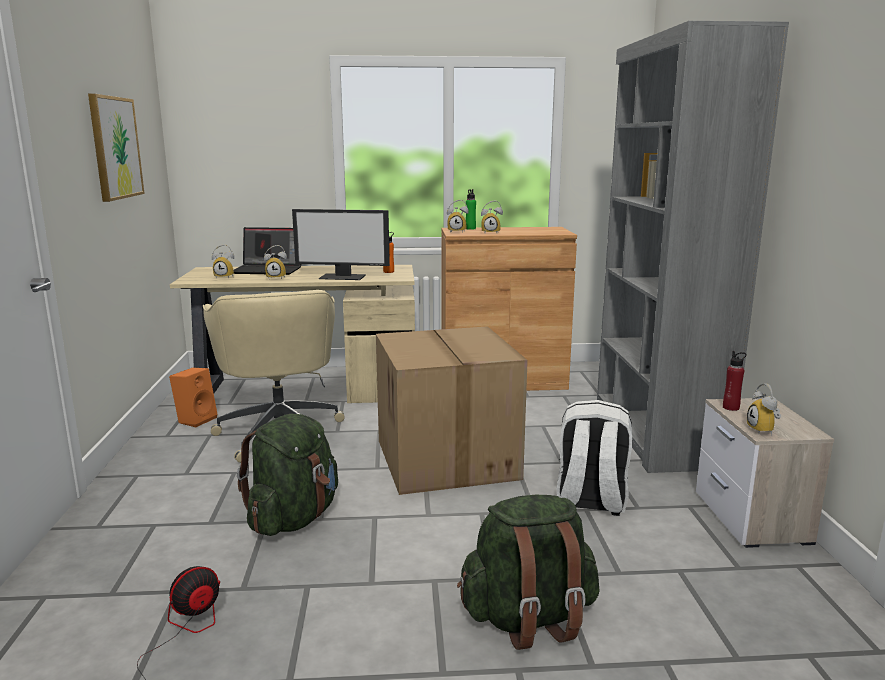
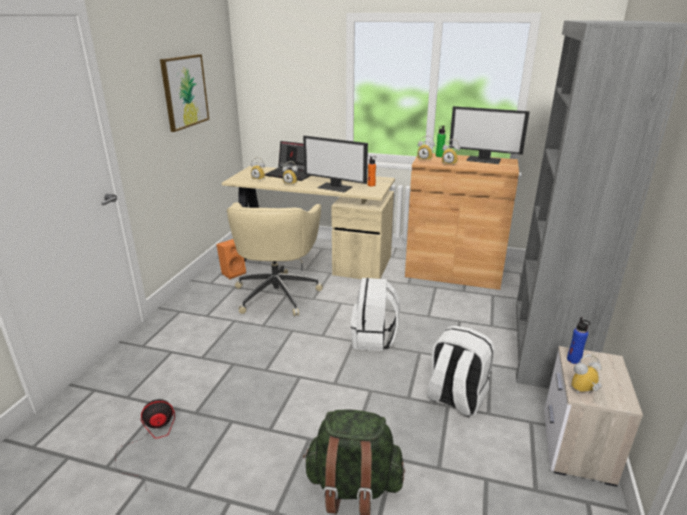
camera: 20 degrees right, 10 degrees up
green backpack [237,414,338,536] -> none
cardboard box [376,326,528,495] -> white backpack [351,278,400,351]
red bottle [723,351,747,411] -> blue bottle [567,317,590,364]
alarm clock [747,383,781,436] -> alarm clock turned 60 degrees clockwise [571,354,602,394]
none -> monitor [449,106,530,164]

